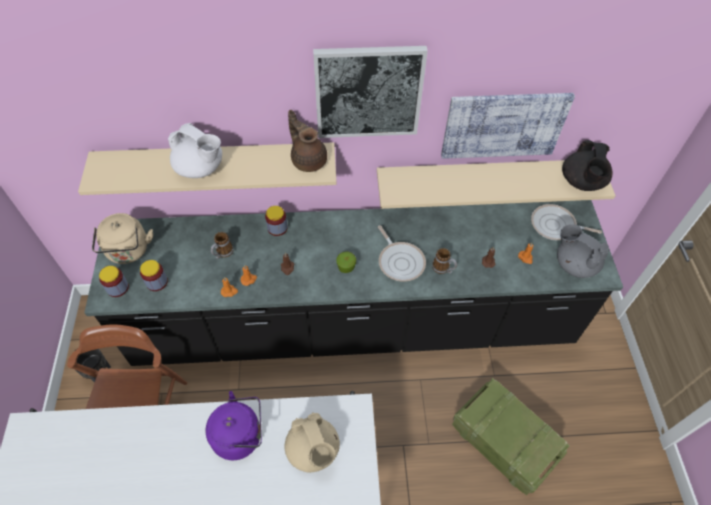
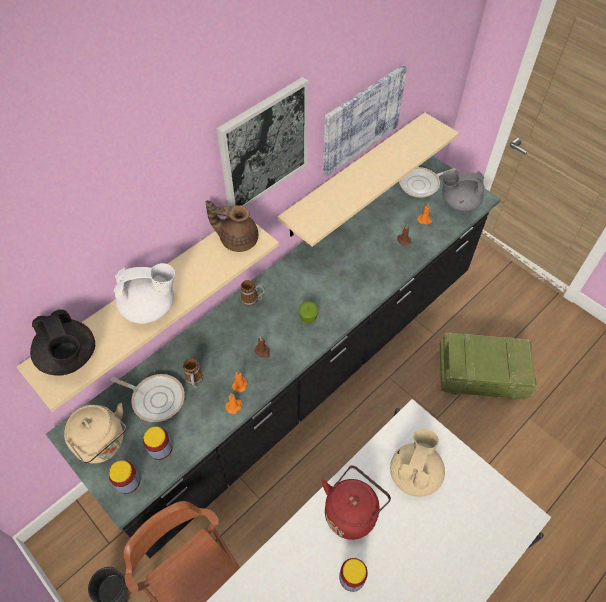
camera: 40 degrees left, 0 degrees up
purple kettle [206,391,262,460] -> red kettle [322,465,391,540]
jar [265,206,288,236] -> jar moved to [339,558,368,592]
beige teapot [285,412,340,473] -> beige teapot turned 90 degrees counterclockwise [390,429,445,497]
frying pan [378,226,426,282] -> frying pan moved to [111,374,185,422]
mug [432,248,457,274] -> mug moved to [240,280,265,306]
black teapot [562,140,612,191] -> black teapot moved to [30,309,95,376]

